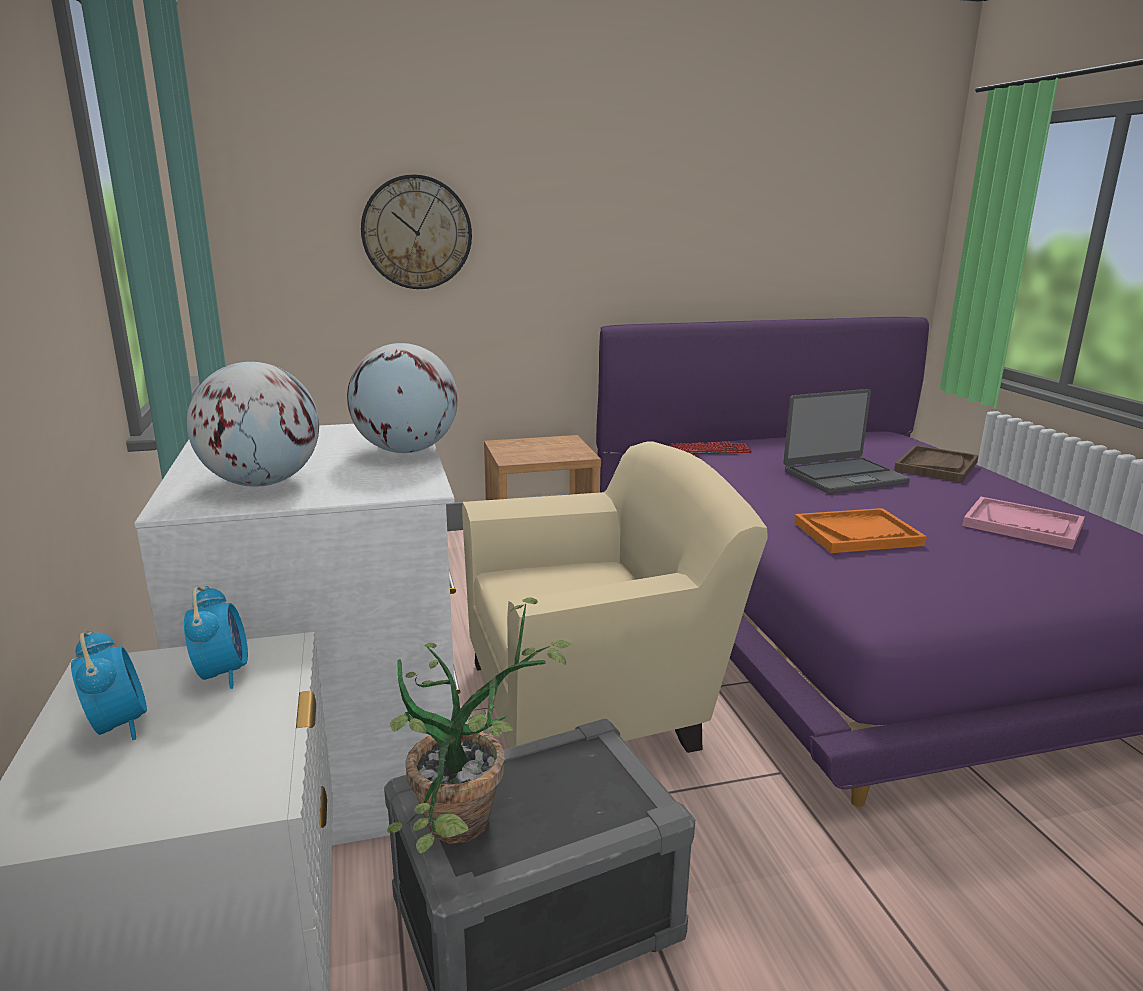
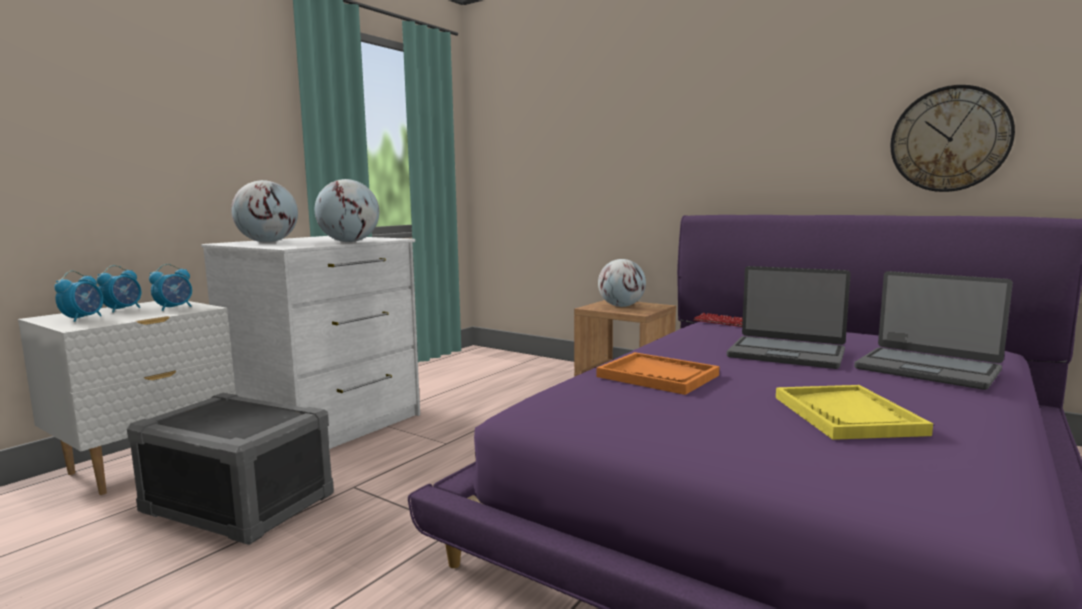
camera: 50 degrees right, 10 degrees down
wall clock [361,174,472,289] -> wall clock moved to [890,85,1015,192]
potted plant [387,597,571,853] -> none
beige armchair [462,442,768,753] -> none
brown tray [894,445,979,483] -> laptop [854,271,1013,390]
pink tray [962,497,1085,549] -> yellow tray [776,385,933,440]
none -> alarm clock [54,271,103,322]
none -> globe [598,259,646,307]

